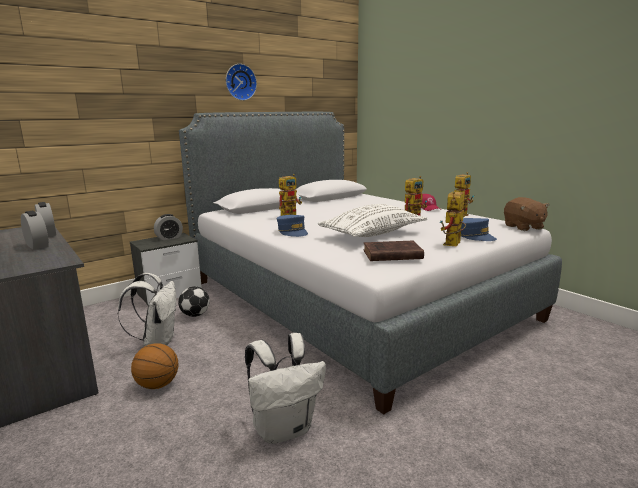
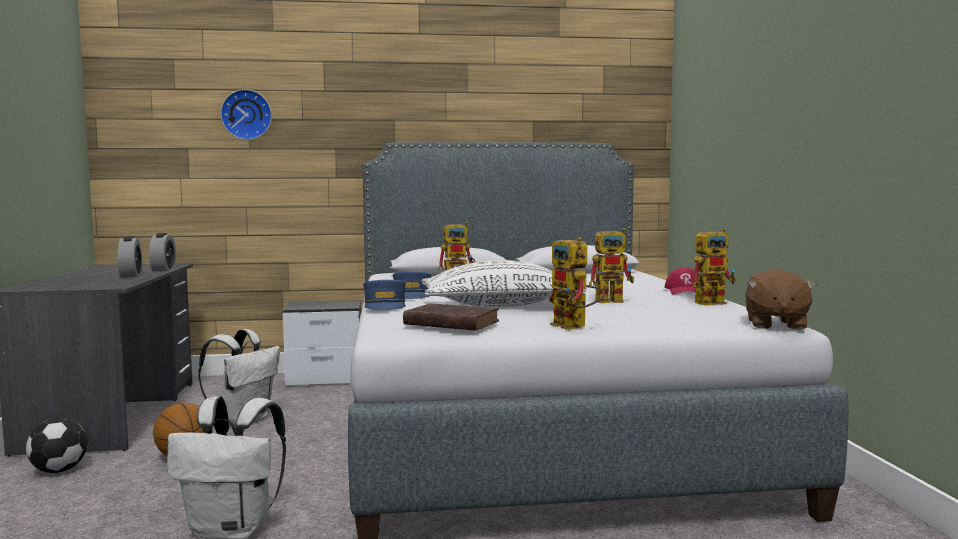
camera: 30 degrees right, 10 degrees down
alarm clock [154,214,183,240] -> none
football [178,286,210,317] -> football moved to [26,418,88,473]
wall clock [226,64,257,101] -> wall clock moved to [220,89,272,140]
toy robot [440,192,466,246] -> toy robot turned 90 degrees counterclockwise [548,237,605,330]
blue cap [461,218,497,241] -> blue cap moved to [363,280,406,310]

